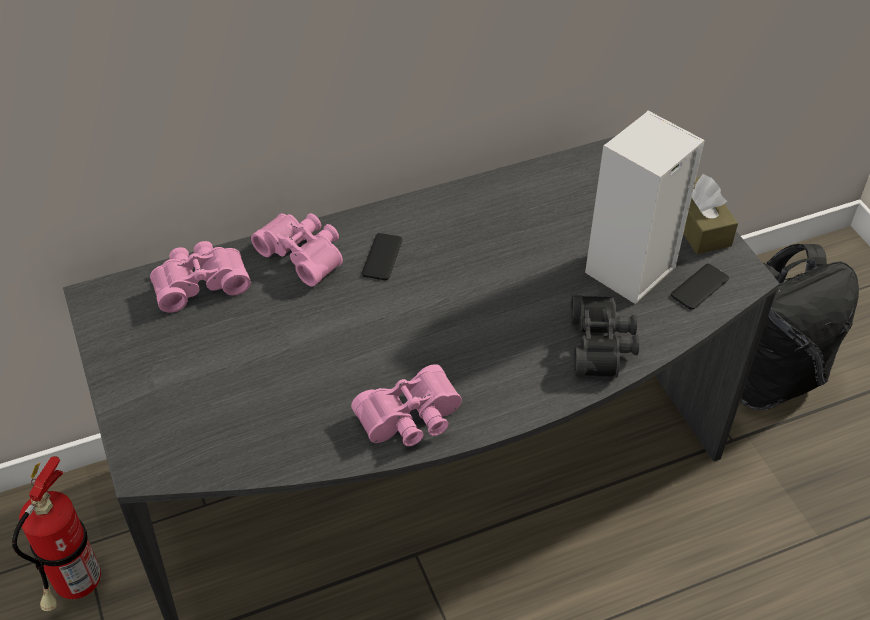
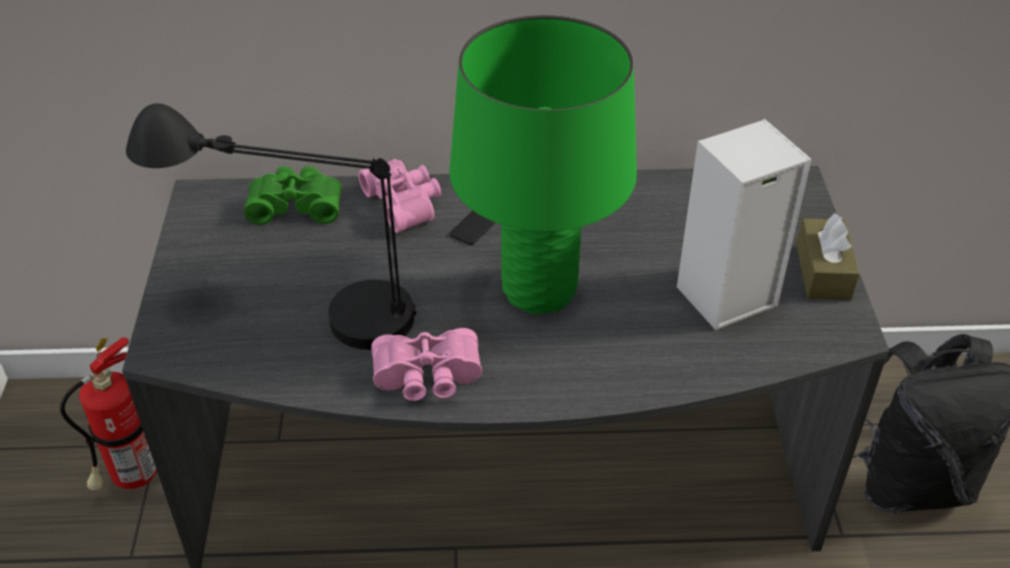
camera: 20 degrees right, 5 degrees down
pink binoculars [150,241,251,313] -> green binoculars [244,166,342,225]
black binoculars [570,295,639,377] -> none
phone [671,264,729,310] -> none
none -> black table lamp [126,103,416,350]
none -> green table lamp [450,15,637,314]

